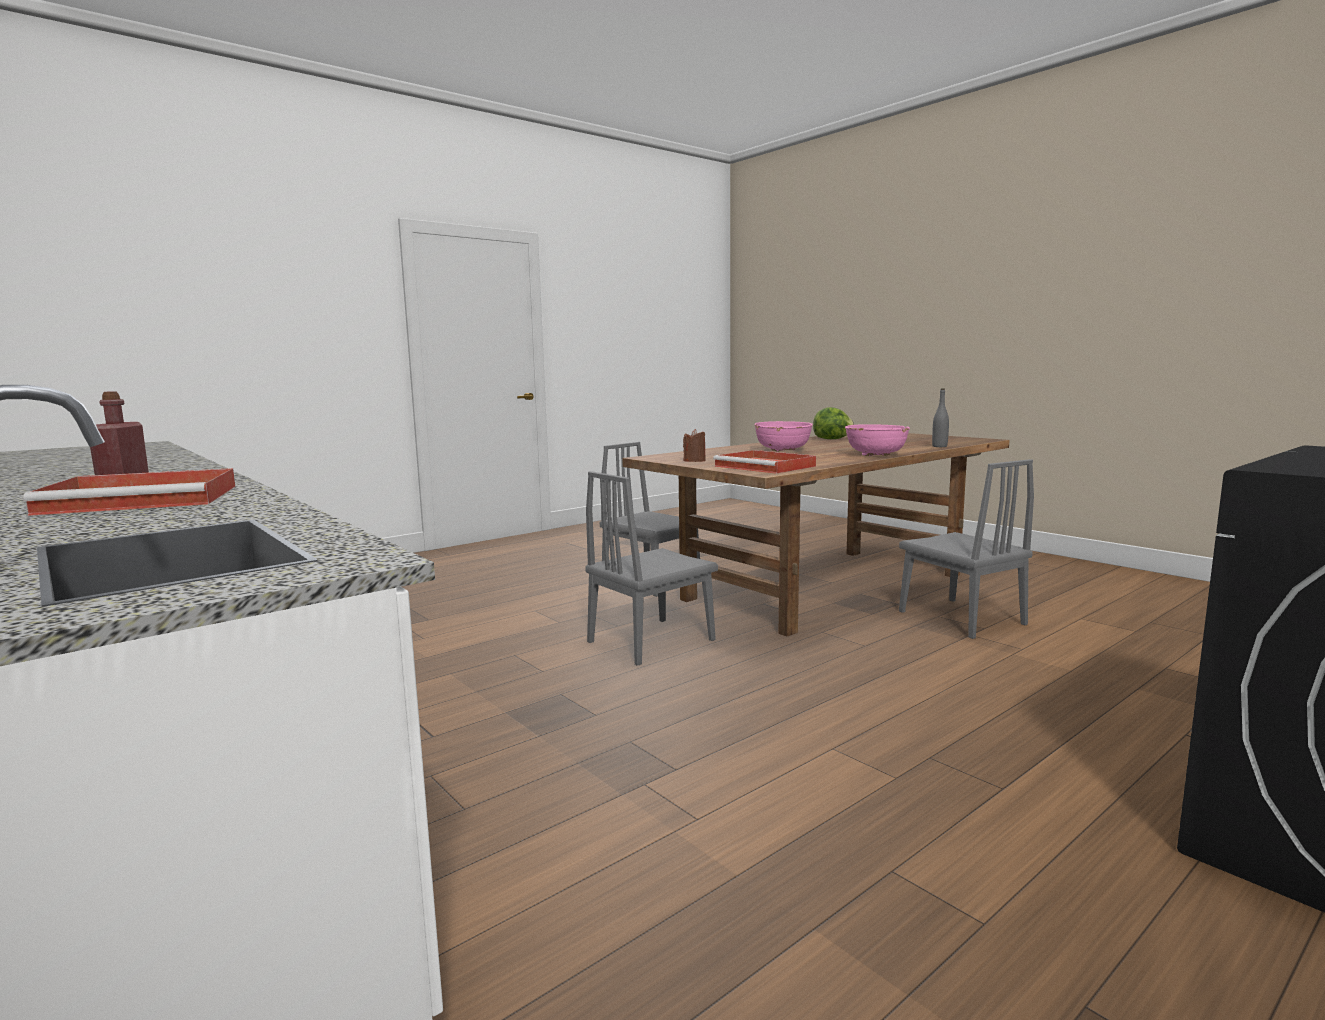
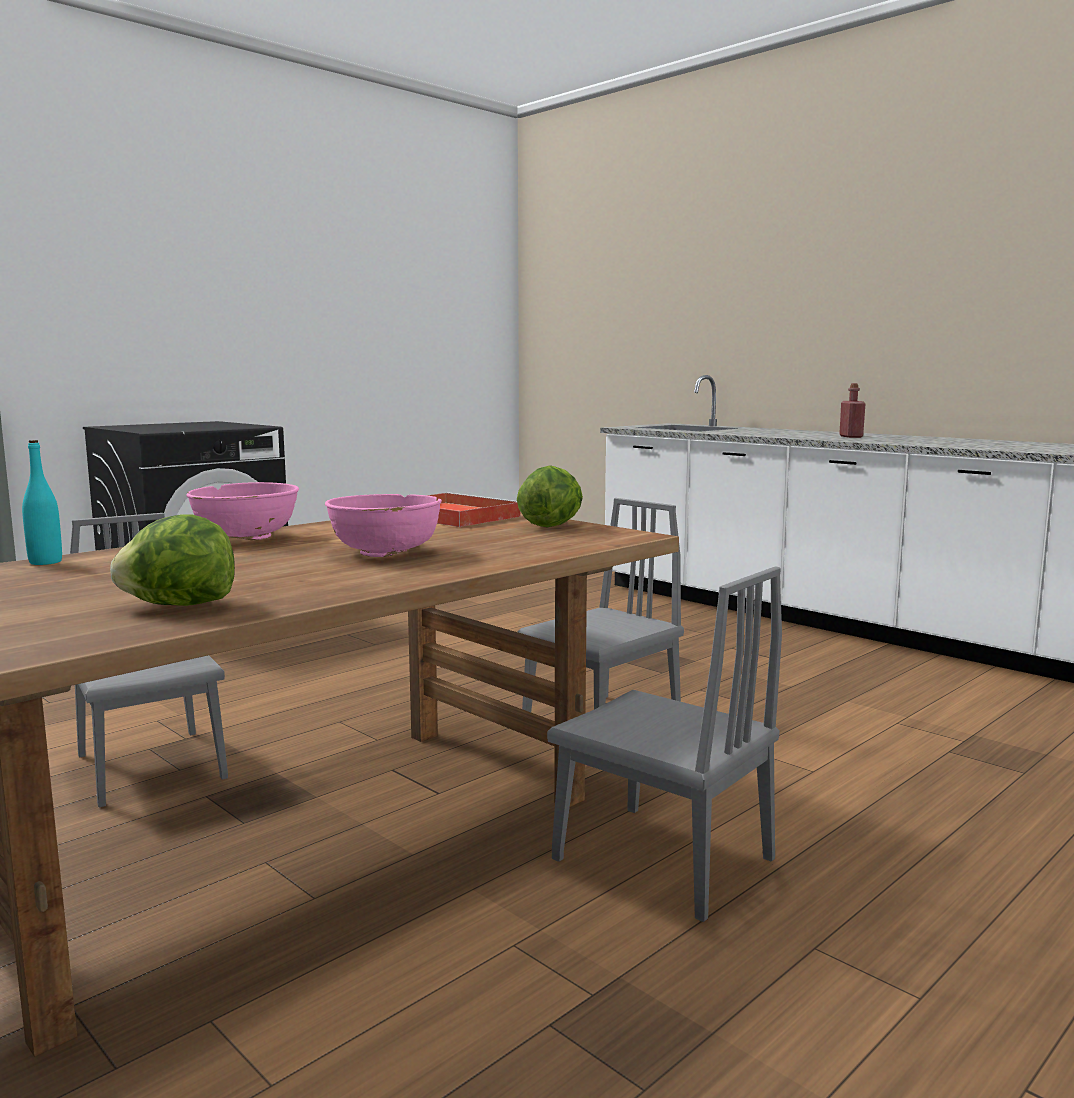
camera: 175 degrees right, 0 degrees up
red tray [23,468,235,516] -> none
brown candle [683,429,706,462] -> lettuce [517,465,583,527]
grey bottle [932,389,949,447] -> turquoise bottle [22,440,62,565]

